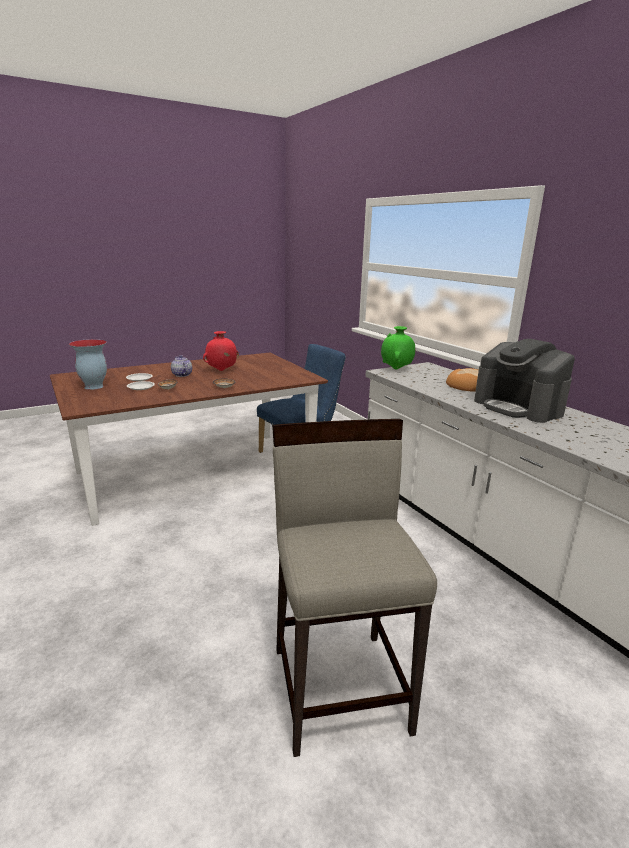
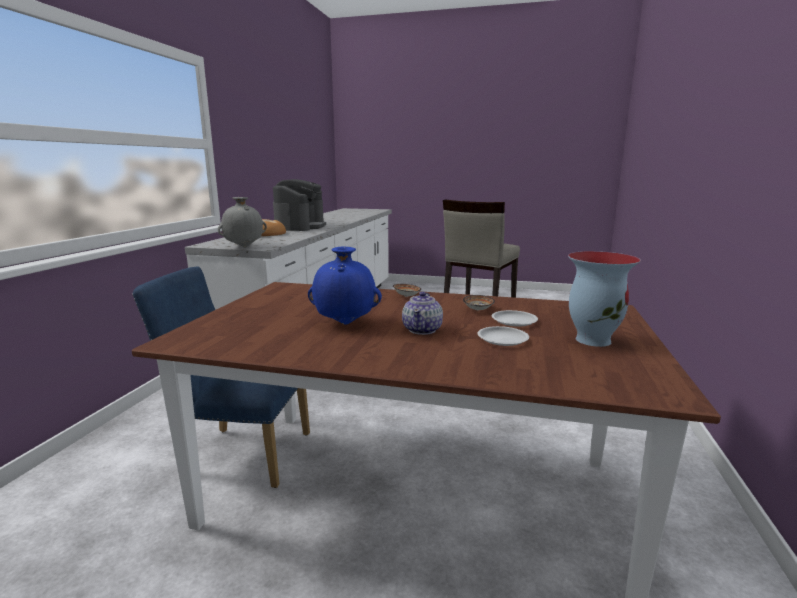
camera: 135 degrees left, 5 degrees down
red vase [203,331,239,371] -> blue vase [308,246,382,325]
green vase [381,326,416,370] -> grey vase [218,197,267,247]

